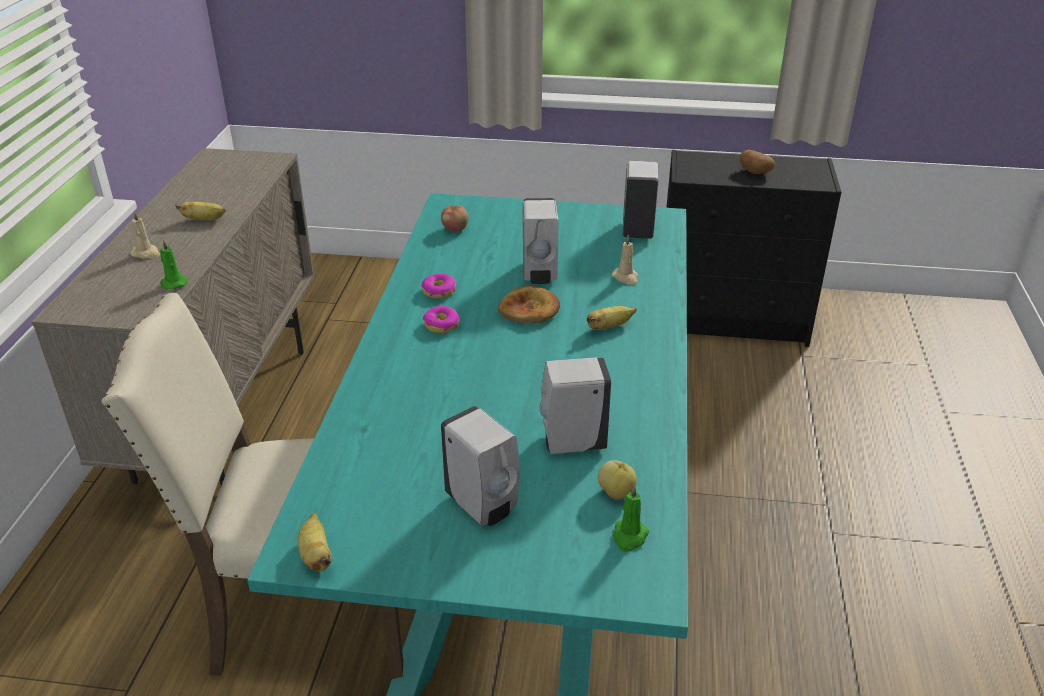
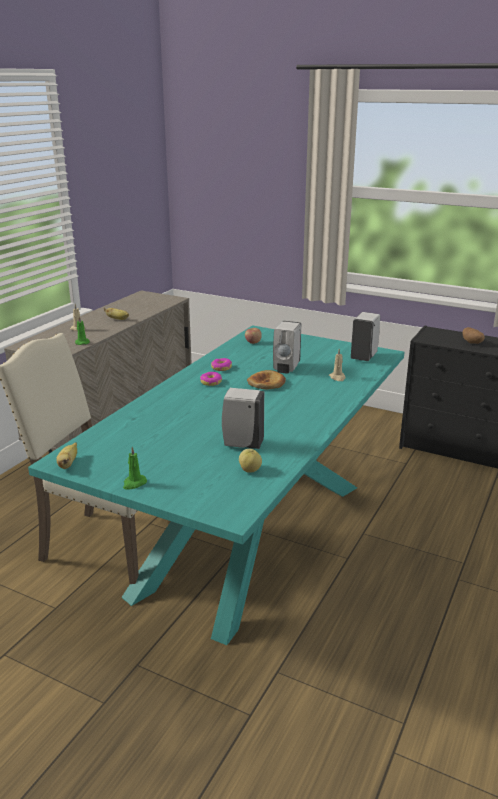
camera: 20 degrees right, 10 degrees down
white soap dispenser [441,406,519,526] -> none
banana [587,306,637,330] -> none
green candle [612,485,649,552] -> green candle moved to [123,447,147,490]

